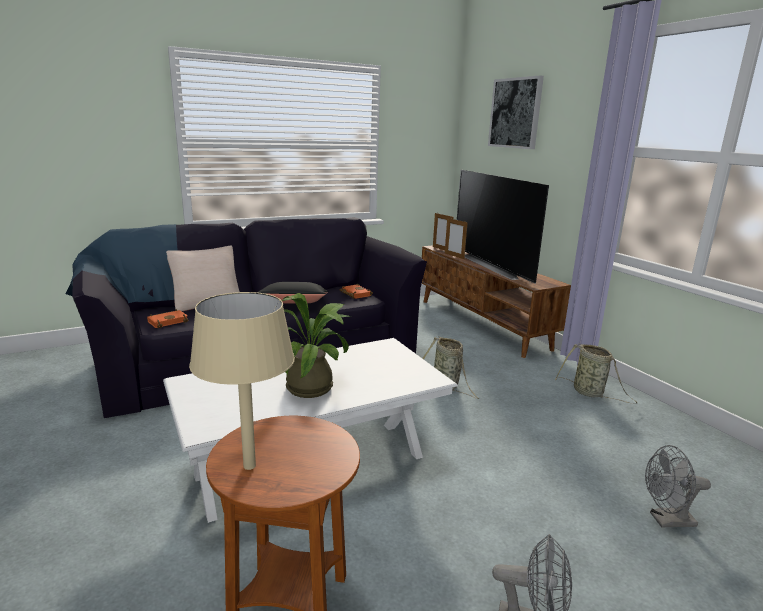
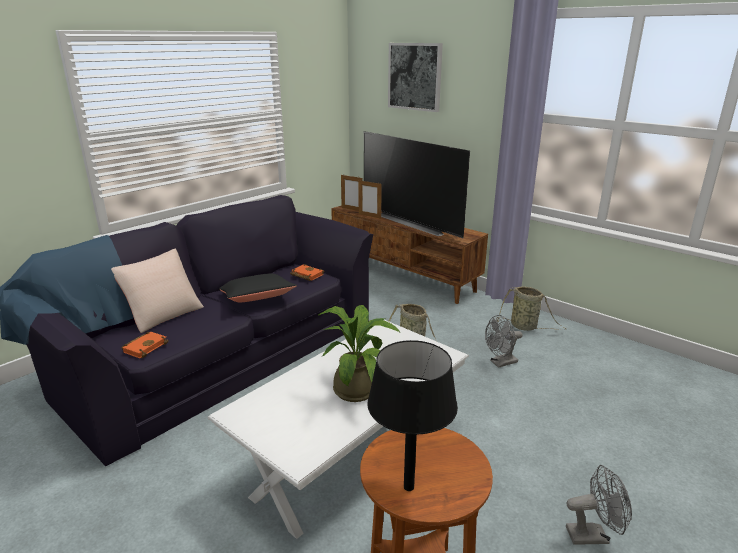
camera: 20 degrees left, 5 degrees up
beige table lamp [189,292,295,470] -> black table lamp [367,340,458,491]
grey fan [645,445,711,527] -> grey fan moved to [485,315,523,368]

